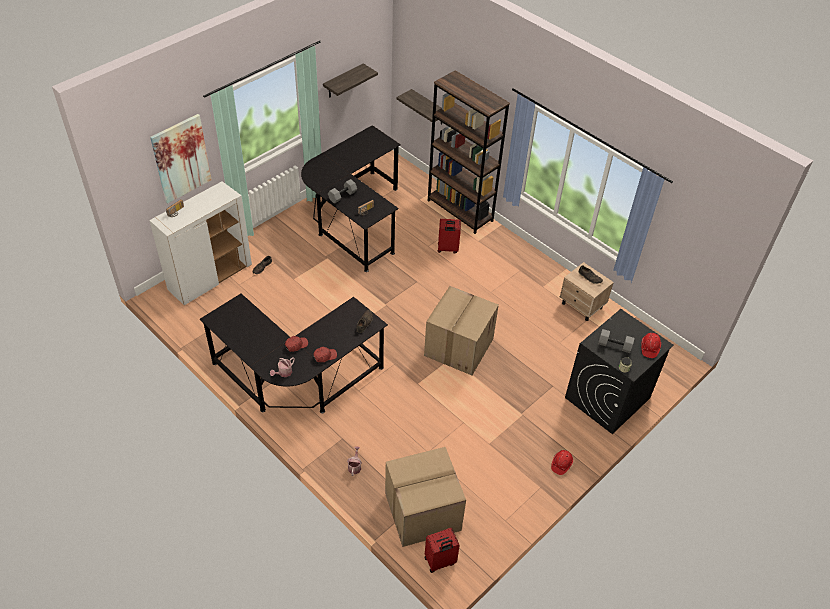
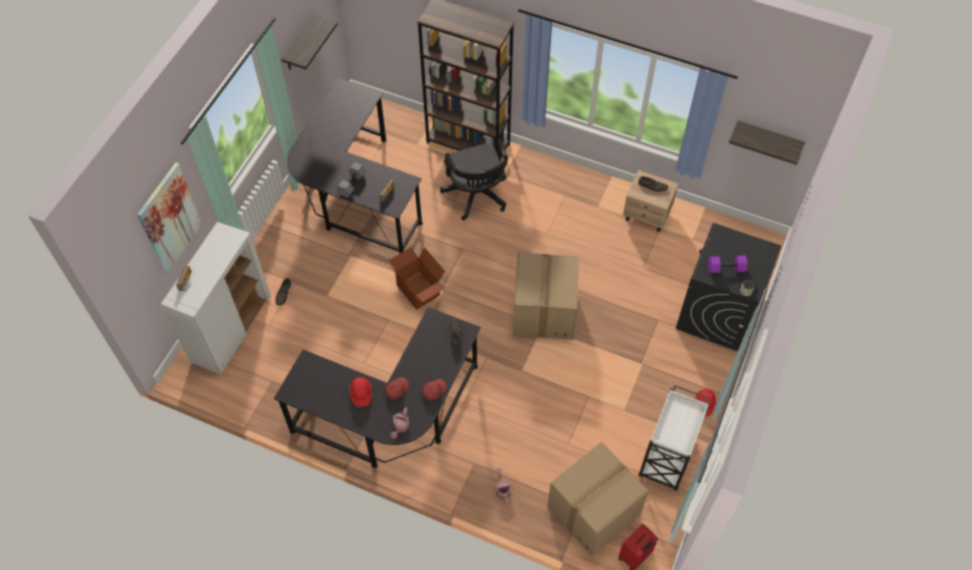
camera: 20 degrees left, 10 degrees up
shelf [396,89,442,124] -> shelf moved to [729,121,805,165]
red suitcase [437,219,461,254] -> black office chair [440,139,508,220]
grey dumbbell [598,329,635,353] -> purple dumbbell [708,255,748,273]
red hard hat [641,333,661,358] -> red hard hat moved to [349,377,372,407]
none -> cardboard box [389,247,445,310]
none -> white cart [639,385,710,491]

